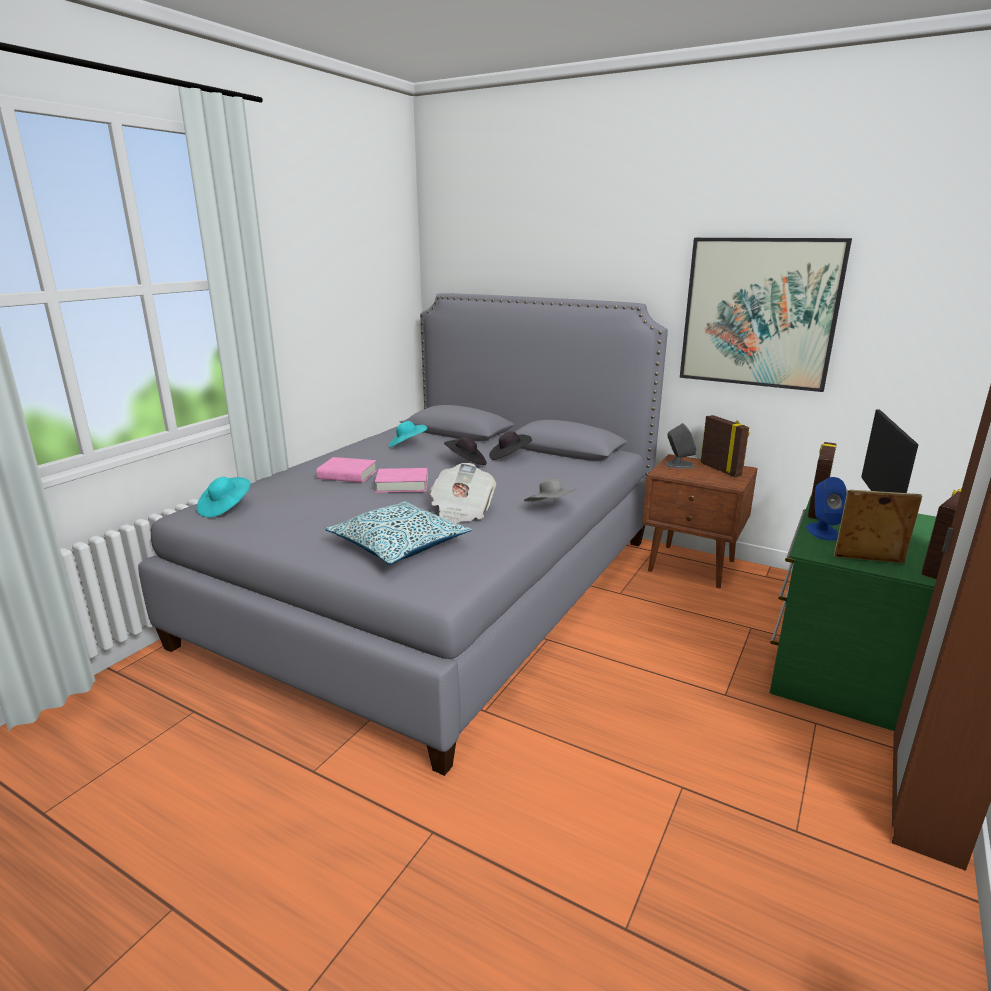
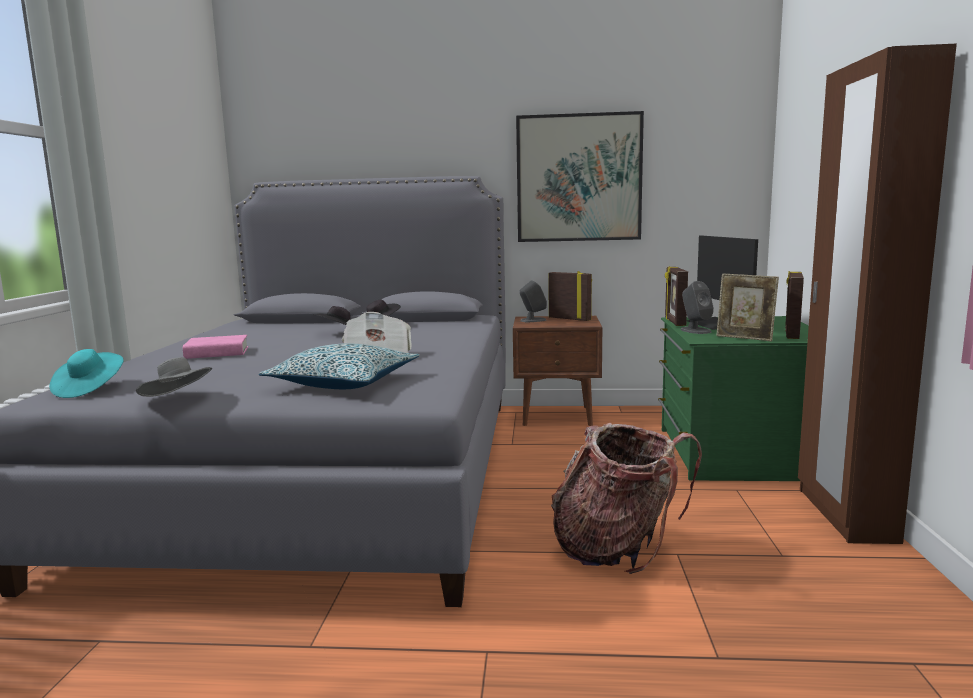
camera: 25 degrees left, 10 degrees down
pink book [375,468,428,493] -> none
turquoise hat [388,421,427,447] -> none
grey hat [524,479,577,502] -> grey hat moved to [136,357,212,397]
blue speaker [806,477,847,541] -> grey speaker [680,281,714,334]
picture frame [834,490,922,564] -> picture frame turned 135 degrees counterclockwise [716,273,779,341]
none -> backpack [551,423,702,574]

